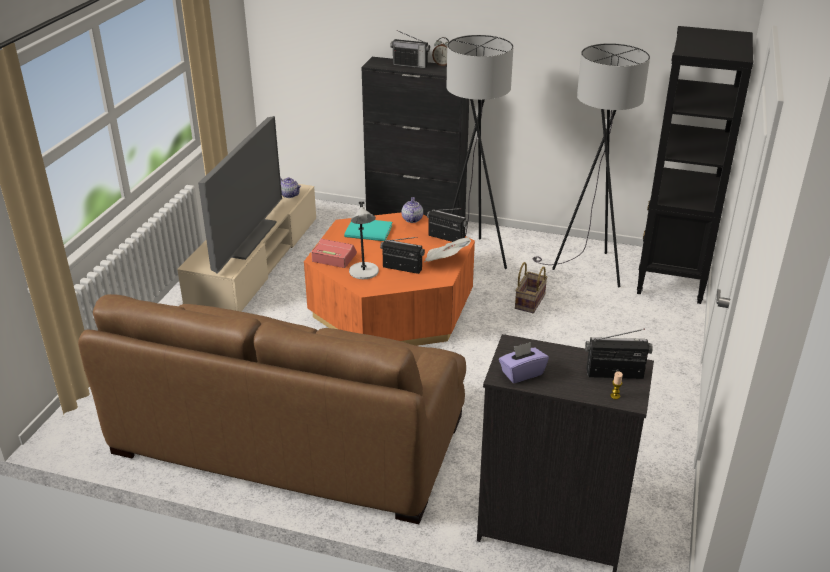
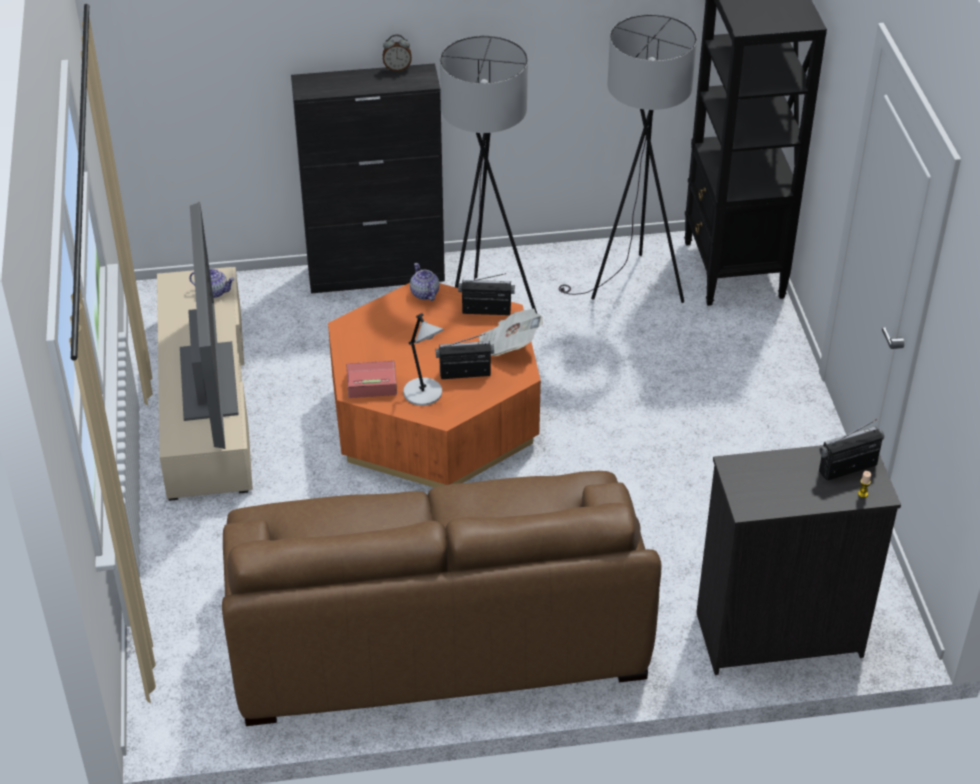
camera: 25 degrees left, 10 degrees up
turquoise book [344,220,392,241] -> none
radio [390,30,430,68] -> none
purple tissue box [499,342,549,383] -> none
basket [515,262,548,313] -> none

